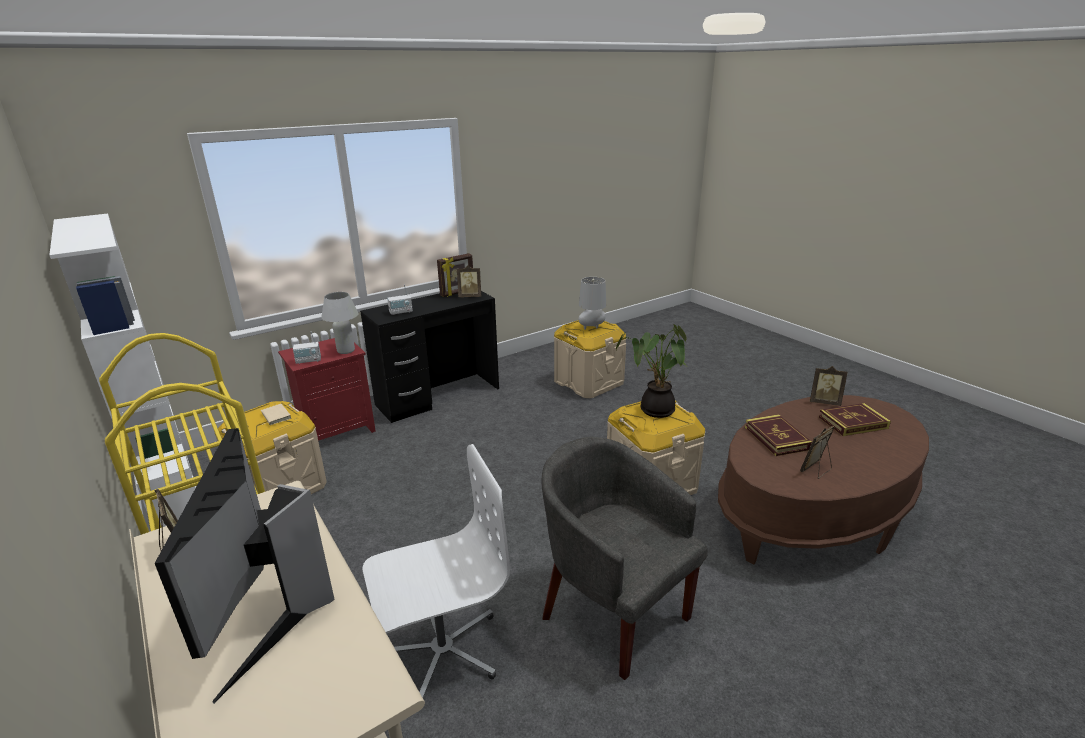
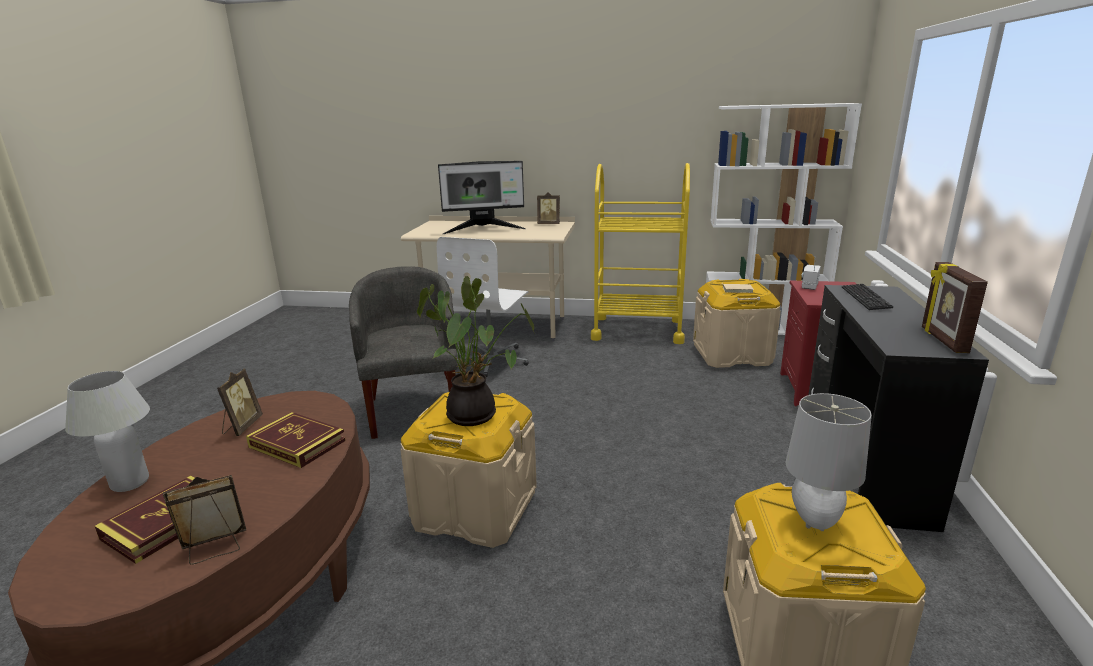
camera: 135 degrees right, 5 degrees down
monitor [155,428,335,704] -> monitor turned 135 degrees clockwise [438,161,526,234]
white table lamp [321,292,359,354] -> white table lamp moved to [65,371,150,492]
radio [387,285,413,315] -> keyboard [842,284,893,310]
picture frame [457,265,481,297] -> none
grey armchair [541,437,708,680] -> grey armchair turned 105 degrees counterclockwise [349,266,458,439]

